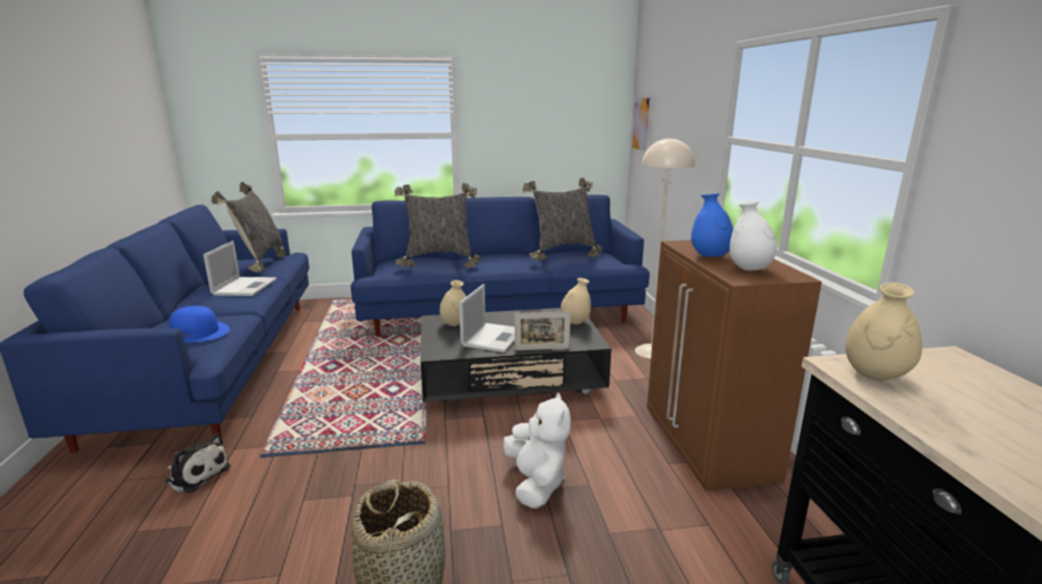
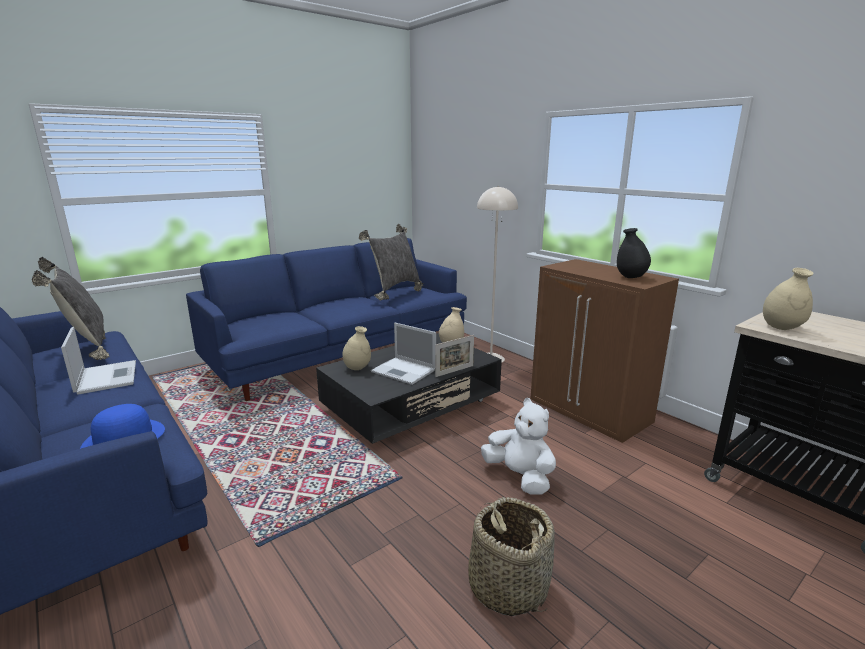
camera: 30 degrees left, 0 degrees up
plush toy [165,433,231,493] -> none
pillow [394,183,482,268] -> none
laptop [459,284,515,353] -> laptop turned 135 degrees clockwise [371,323,436,385]
picture [631,95,652,154] -> none
blue vase [691,193,733,257] -> none
white vase [729,201,777,270] -> black vase [617,228,651,278]

